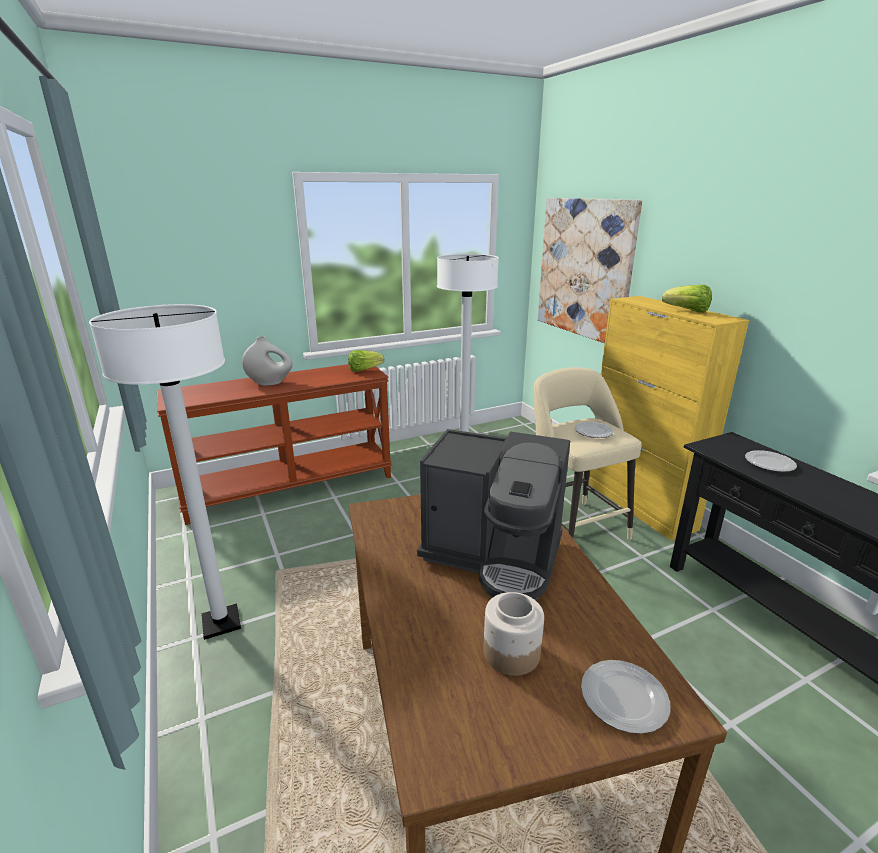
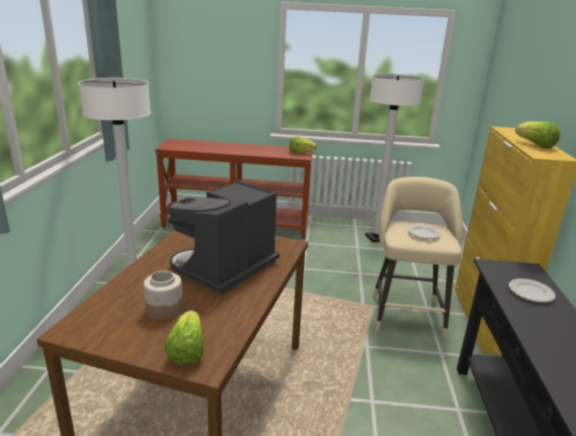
camera: 30 degrees right, 0 degrees up
white vase [242,336,293,386] -> none
coffee machine [417,429,570,600] -> coffee machine turned 75 degrees clockwise [167,181,280,295]
picture [538,198,642,343] -> none
plate [581,660,671,734] -> lettuce [164,310,204,366]

